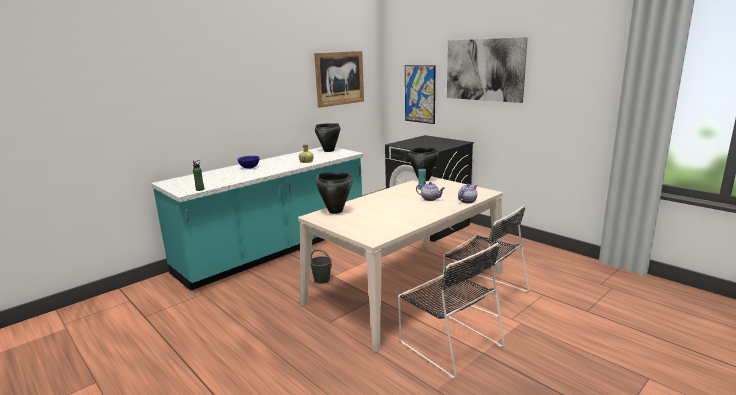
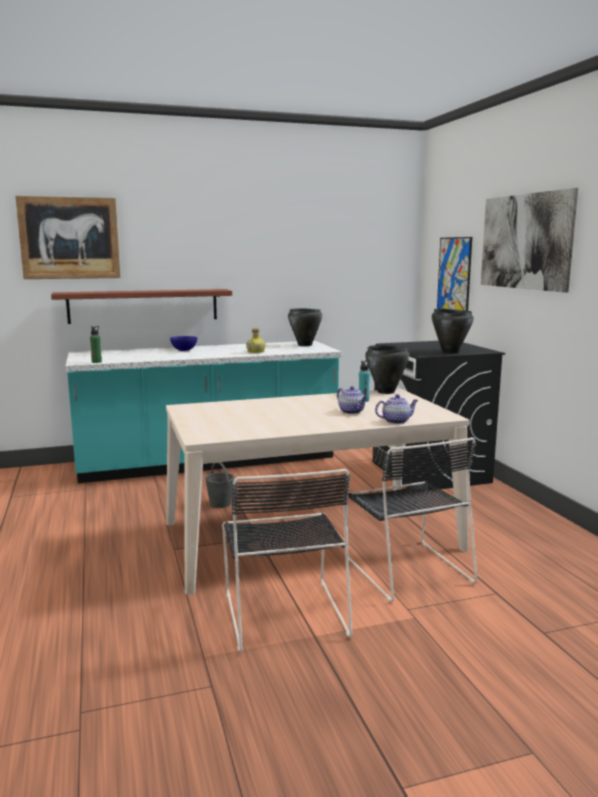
camera: 25 degrees right, 5 degrees down
picture [314,51,364,108] -> picture moved to [15,196,121,279]
black cooking pot [316,172,352,214] -> black cooking pot moved to [432,308,474,354]
none -> shelf [51,289,232,324]

